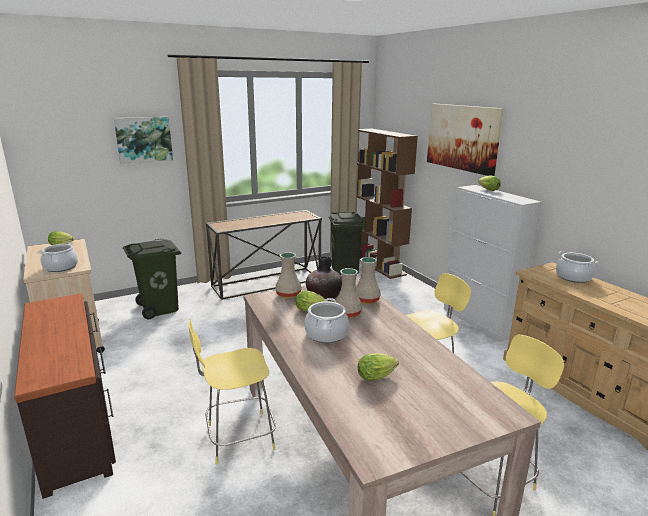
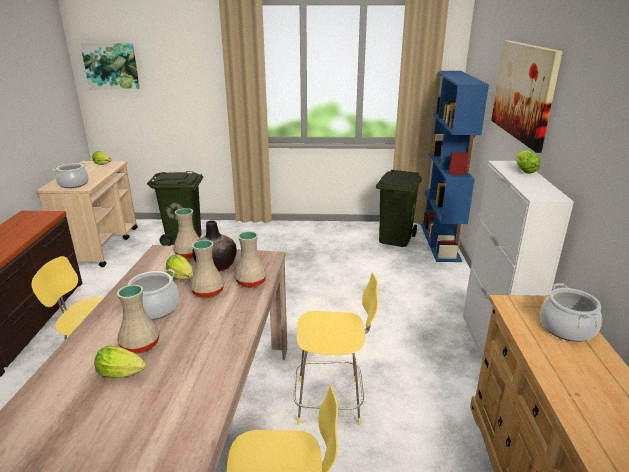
camera: 30 degrees right, 5 degrees up
picture [114,117,173,164] -> picture moved to [80,43,140,89]
console table [206,210,322,300] -> none
brown bookcase [356,129,418,279] -> blue bookcase [420,71,489,262]
none -> beige vase [117,285,160,354]

